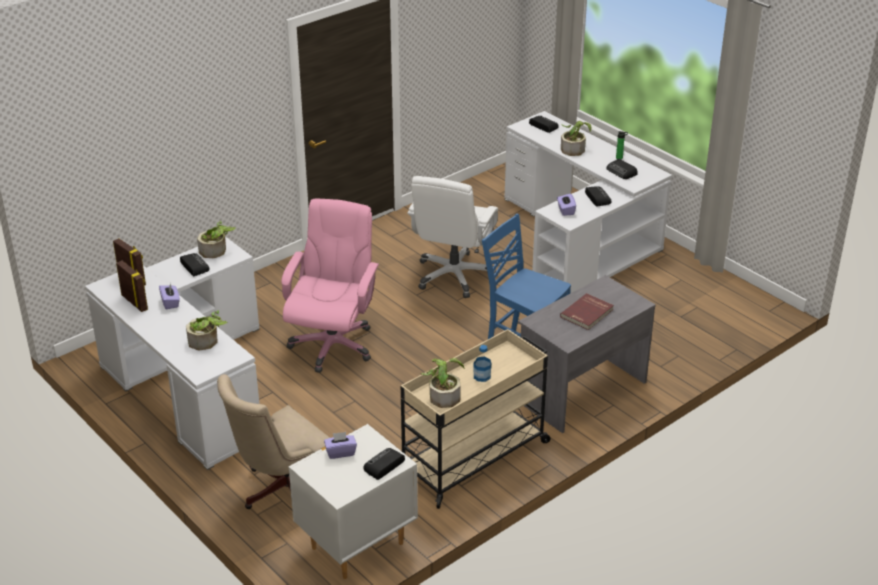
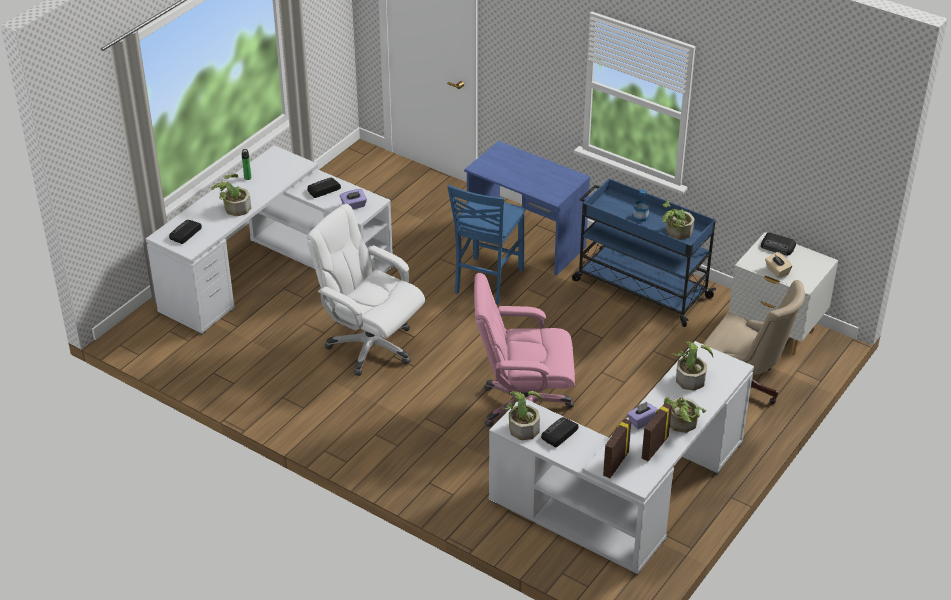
camera: 105 degrees left, 5 degrees up
purple tissue box [324,432,357,459] -> beige tissue box [765,252,792,278]
beige cart [401,329,551,509] -> blue cart [572,179,716,327]
white office chair [407,176,498,298] -> white office chair turned 150 degrees counterclockwise [307,204,425,376]
grey desk [518,275,656,433] -> blue desk [464,141,590,276]
red book [560,293,614,330] -> none
radio [606,159,638,179] -> none
none -> potted plant [664,397,707,433]

